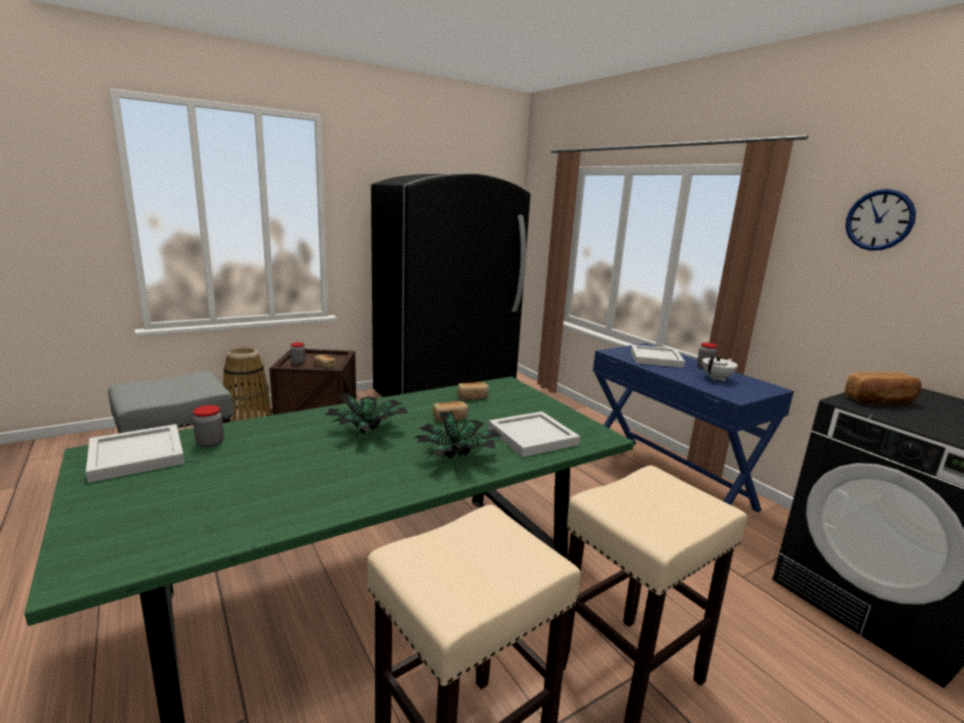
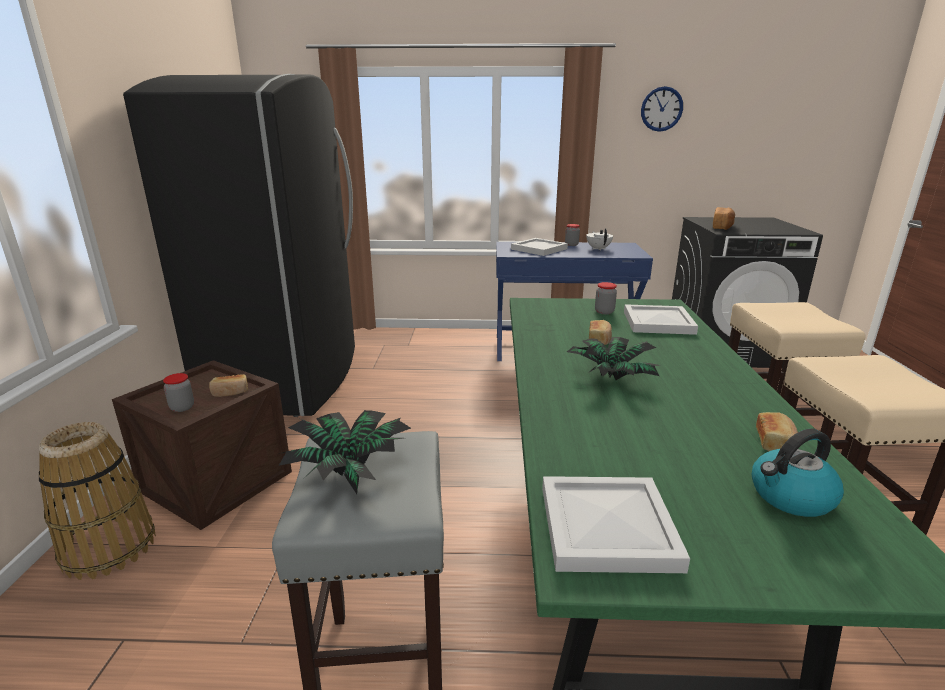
camera: 55 degrees left, 5 degrees up
jar [193,405,224,448] -> jar moved to [595,282,617,314]
potted plant [414,411,503,459] -> potted plant moved to [279,410,411,494]
bread [458,382,489,400] -> bread moved to [756,412,798,451]
none -> kettle [752,429,844,517]

